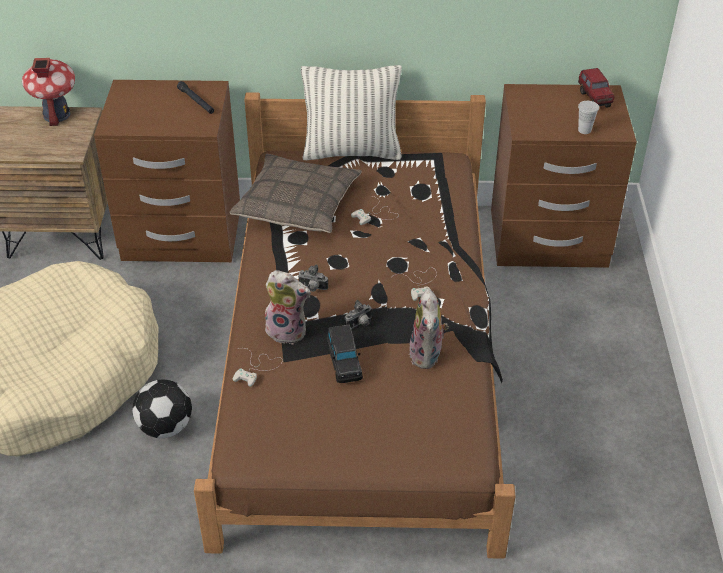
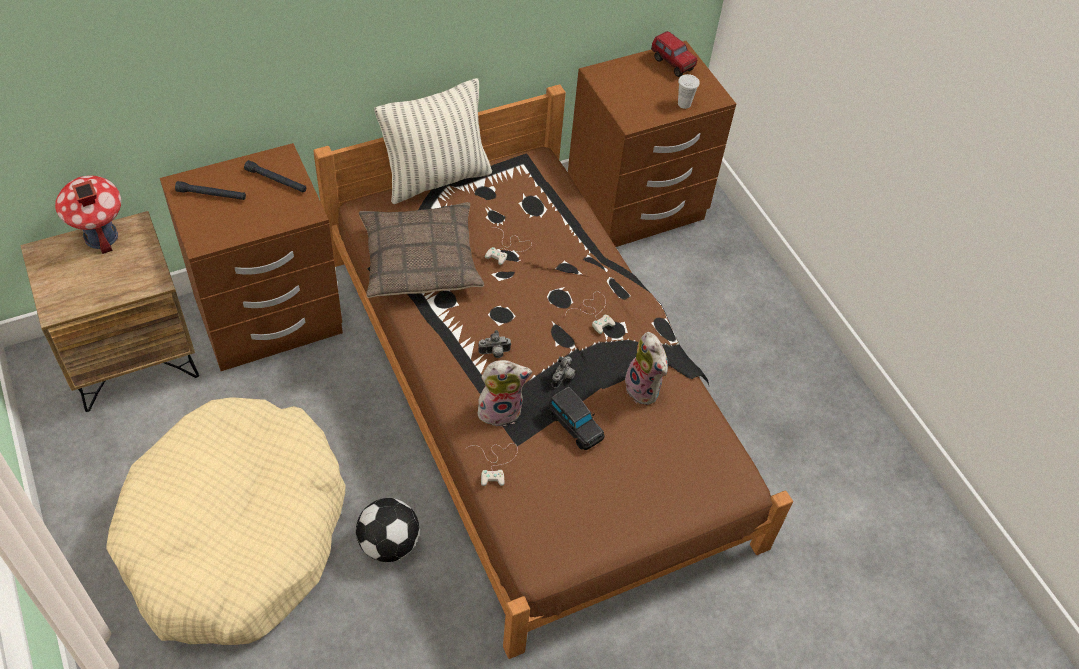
camera: 30 degrees left, 10 degrees up
none -> black flashlight [175,181,246,200]

